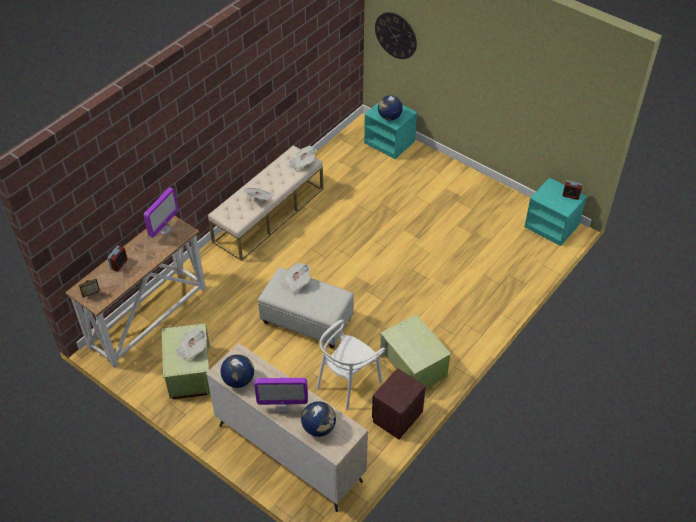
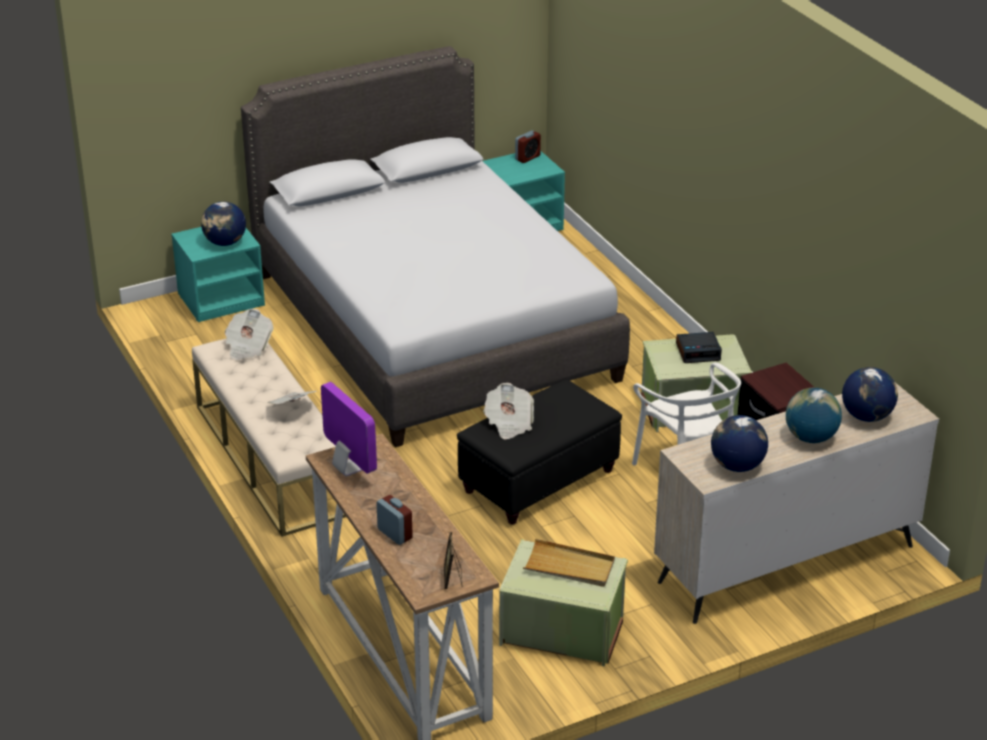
camera: 65 degrees left, 15 degrees down
newspaper [175,328,206,361] -> beige tray [523,539,615,587]
monitor [254,378,308,413] -> globe [786,388,842,443]
white ottoman [257,267,354,349] -> black ottoman [457,380,622,525]
wall clock [375,12,417,59] -> none
none -> grey bed [241,46,630,447]
none -> alarm clock [676,332,722,363]

